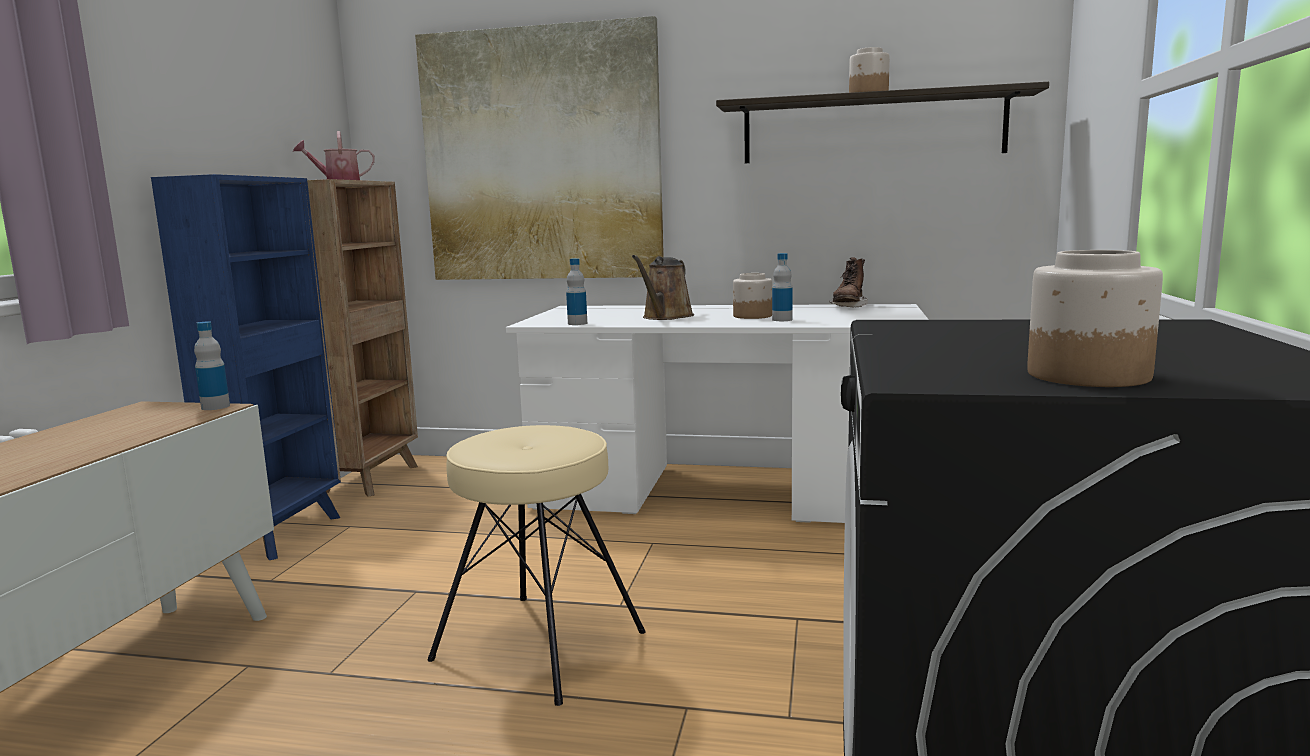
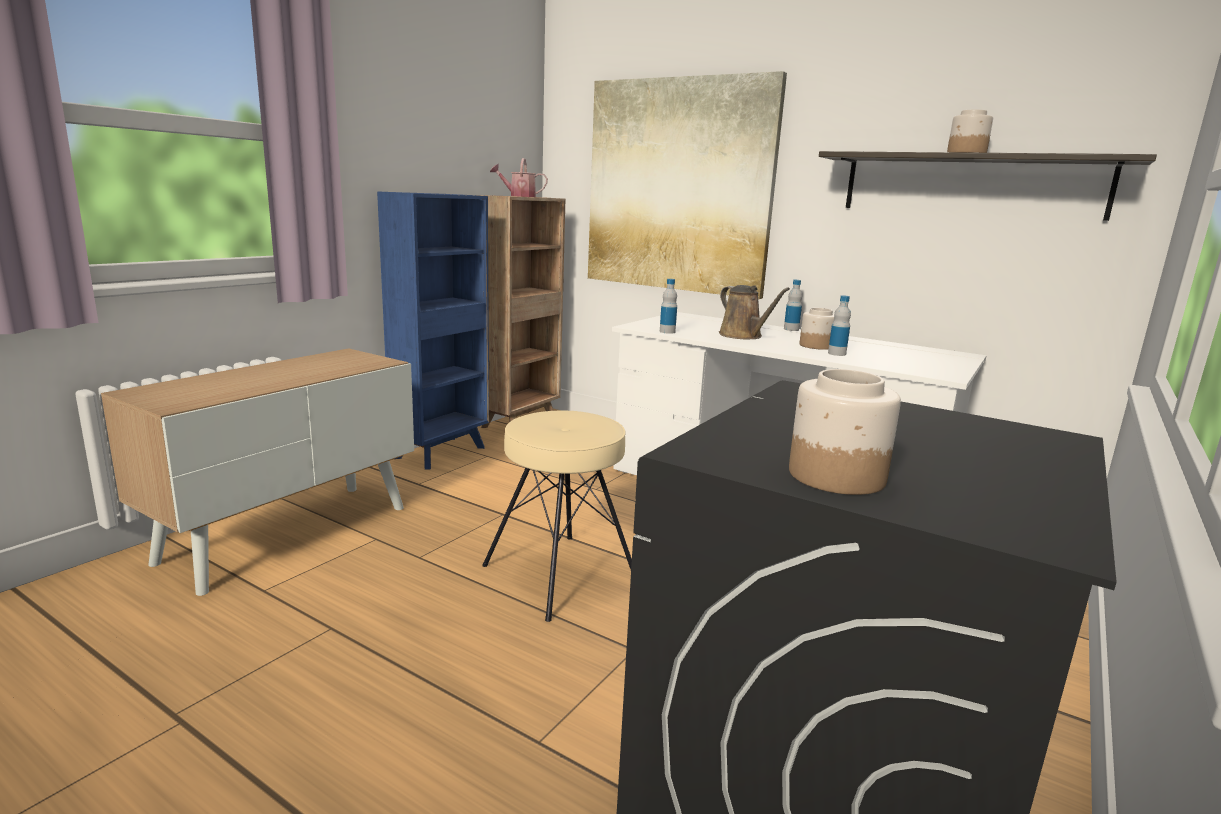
camera: 20 degrees right, 5 degrees up
bottle [194,321,230,410] -> bottle moved to [784,280,802,331]
brown watering can [632,255,694,320] -> brown watering can turned 75 degrees counterclockwise [719,285,790,339]
brown boot [829,257,868,308] -> none

